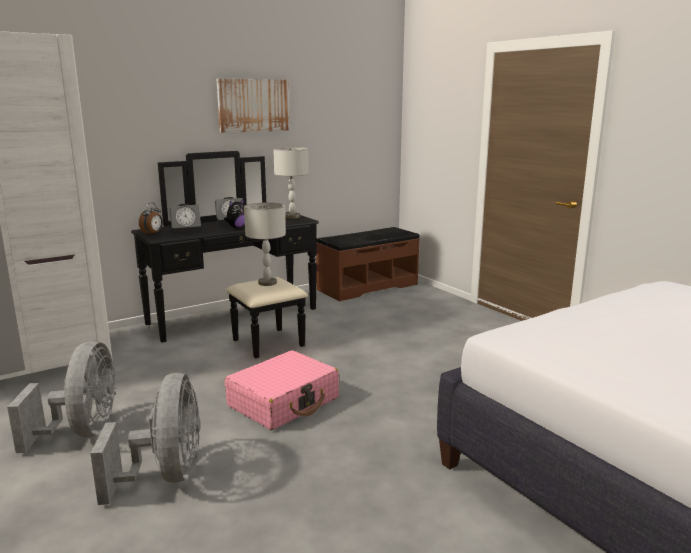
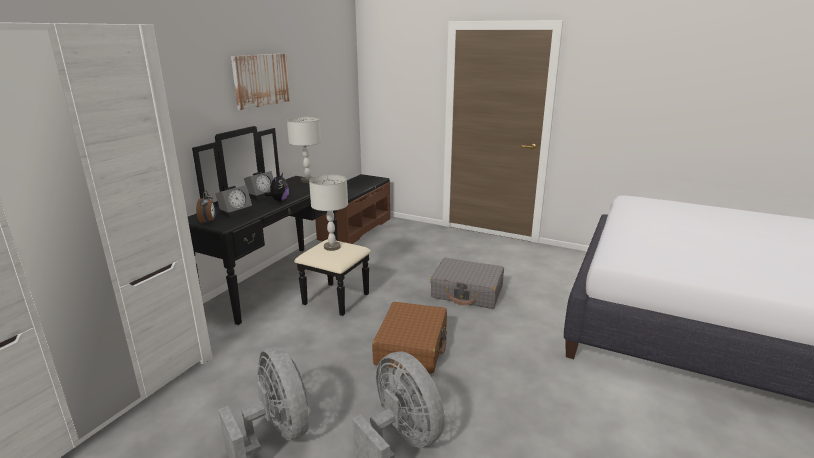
camera: 30 degrees left, 5 degrees up
pink suitcase [225,350,339,430] -> brown suitcase [372,302,447,374]
none -> grey suitcase [430,257,504,309]

